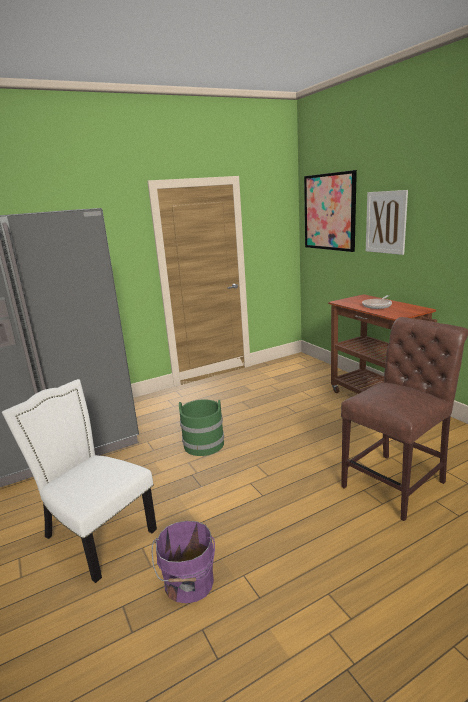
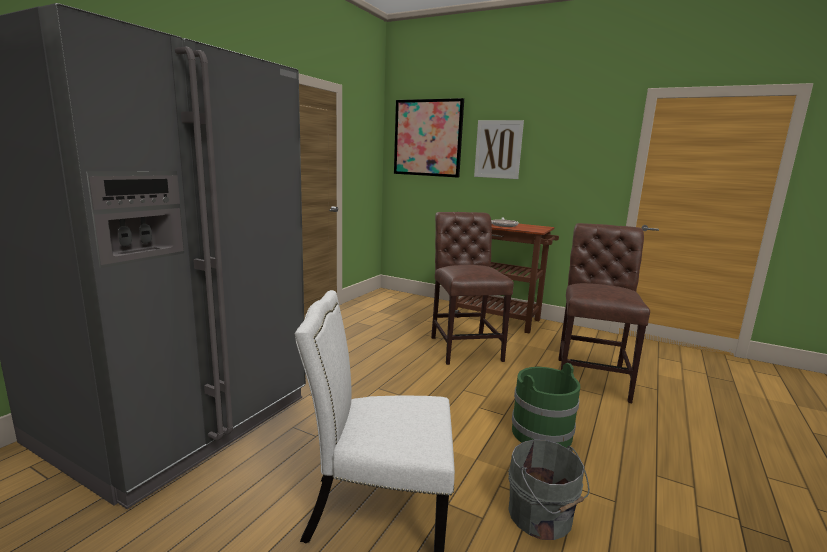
camera: 35 degrees left, 5 degrees down
purple bucket [152,521,215,603] -> grey bucket [508,439,590,540]
green bucket [179,399,224,456] -> green bucket moved to [512,362,580,448]
none -> brown chair [431,212,514,365]

